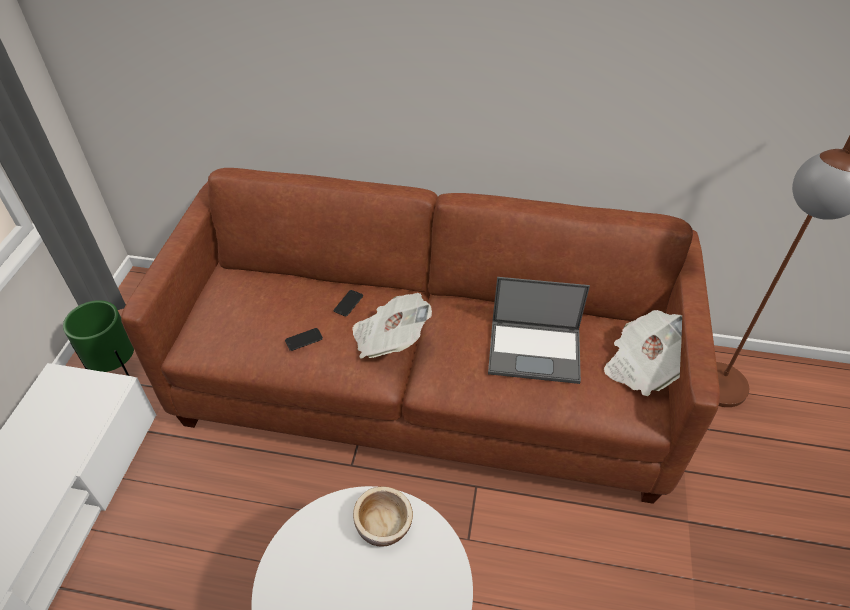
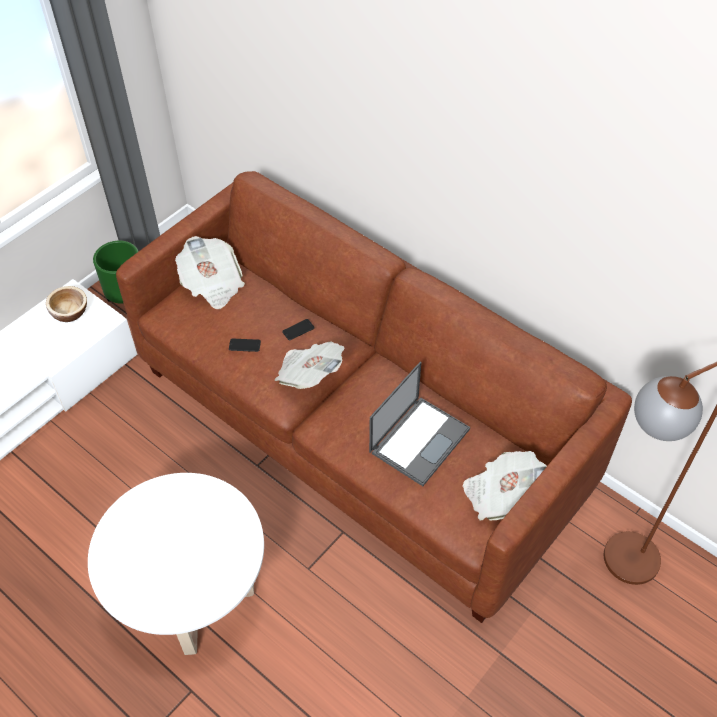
camera: 30 degrees right, 5 degrees up
bowl [353,486,413,547] -> bowl moved to [46,286,87,322]
laptop [488,277,590,384] -> laptop turned 90 degrees counterclockwise [369,362,470,486]
none -> newspaper [175,236,245,309]

